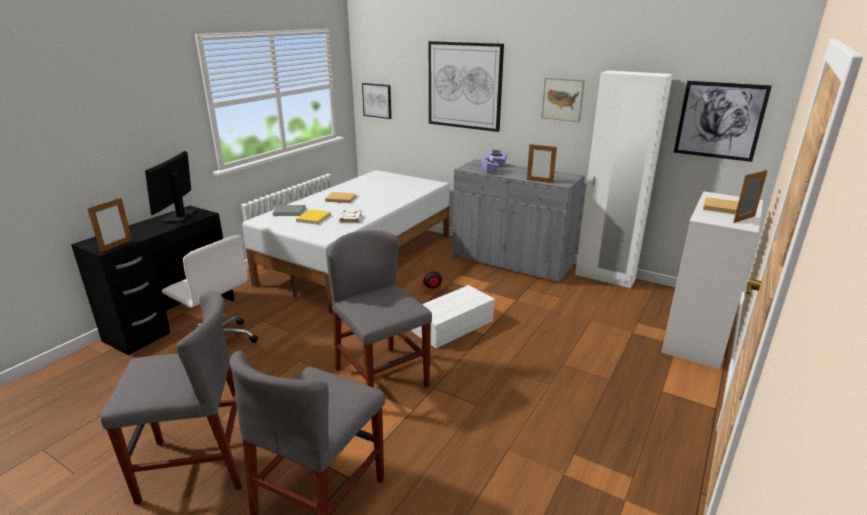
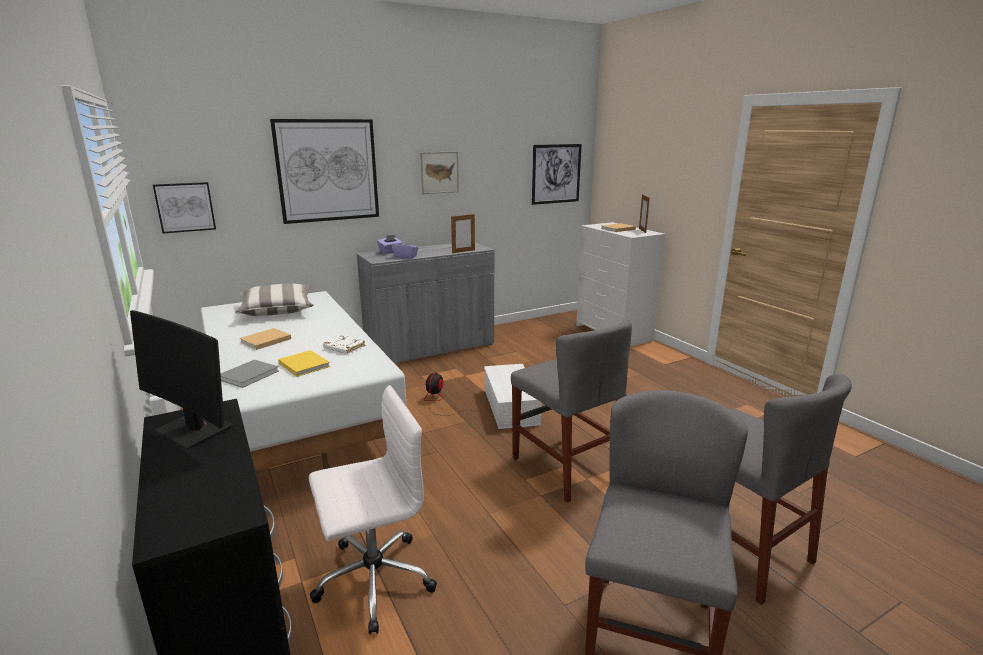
camera: 60 degrees left, 5 degrees down
picture frame [87,198,132,253] -> none
grey chair [326,230,432,388] -> grey chair turned 120 degrees counterclockwise [511,320,632,503]
white wardrobe [575,70,673,288] -> none
none -> pillow [235,283,313,316]

